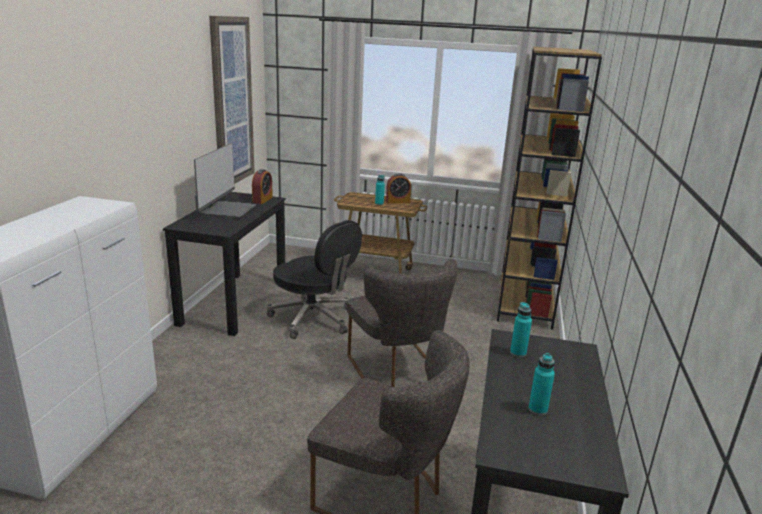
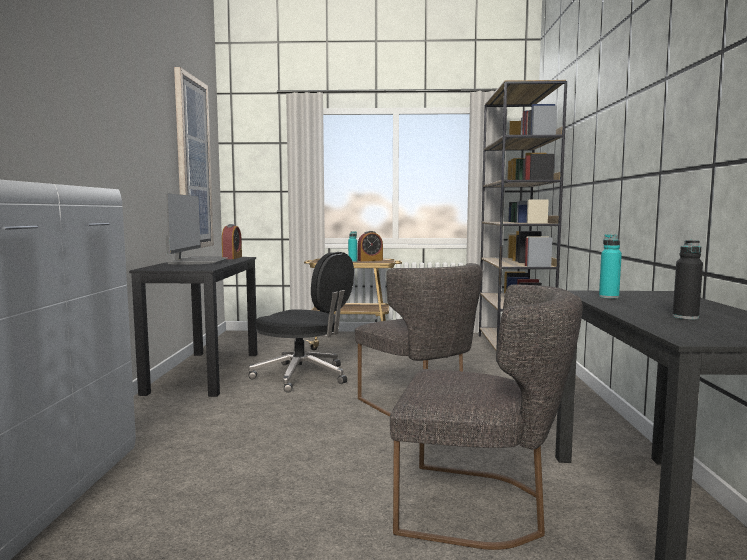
camera: 10 degrees left, 15 degrees down
turquoise bottle [529,353,555,415] -> black bottle [673,240,703,320]

